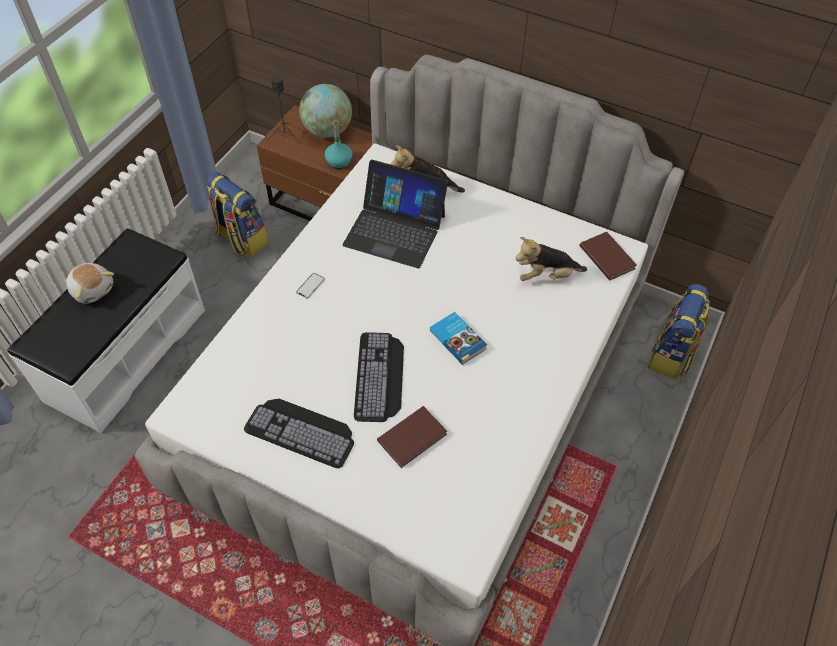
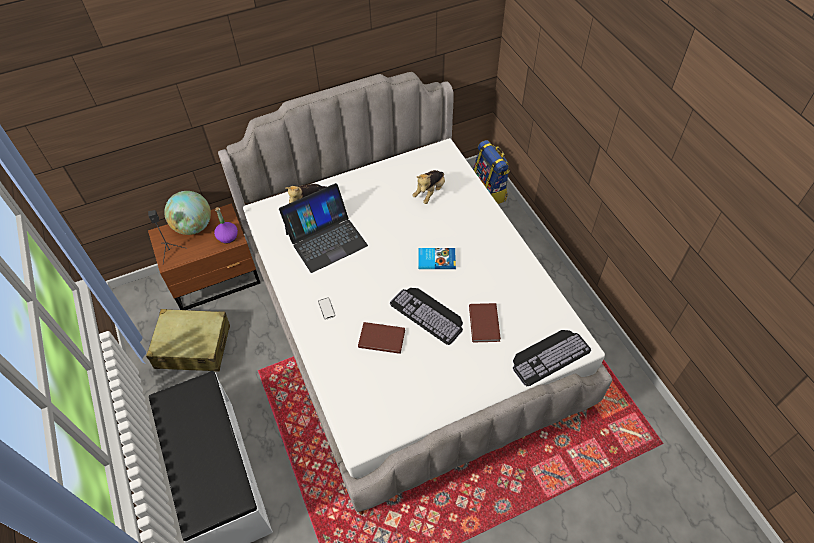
camera: 50 degrees left, 0 degrees up
plush toy [66,263,114,304] -> none
backpack [206,172,269,258] -> beige suitcase [146,309,230,372]
keyboard [244,399,354,468] -> keyboard moved to [513,330,591,386]
turquoise bottle [325,120,352,169] -> purple bottle [214,207,238,244]
brown book [579,232,637,281] -> brown book moved to [358,322,405,354]

